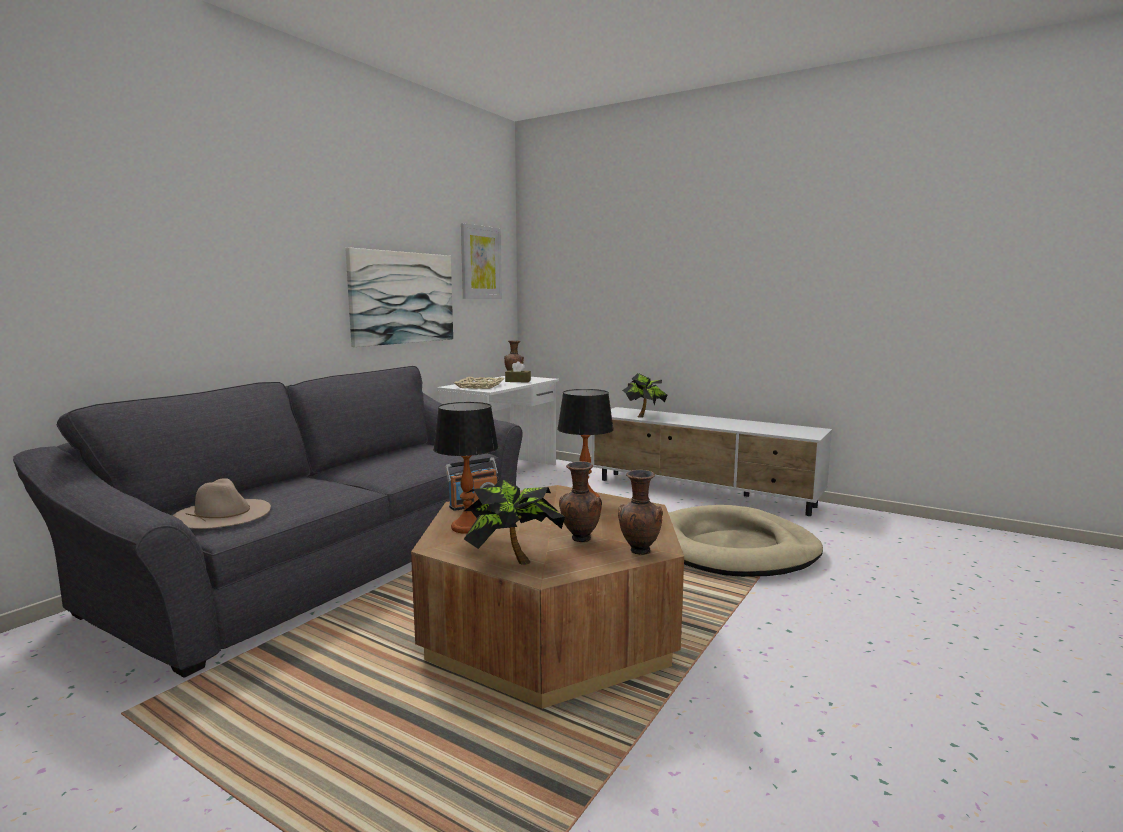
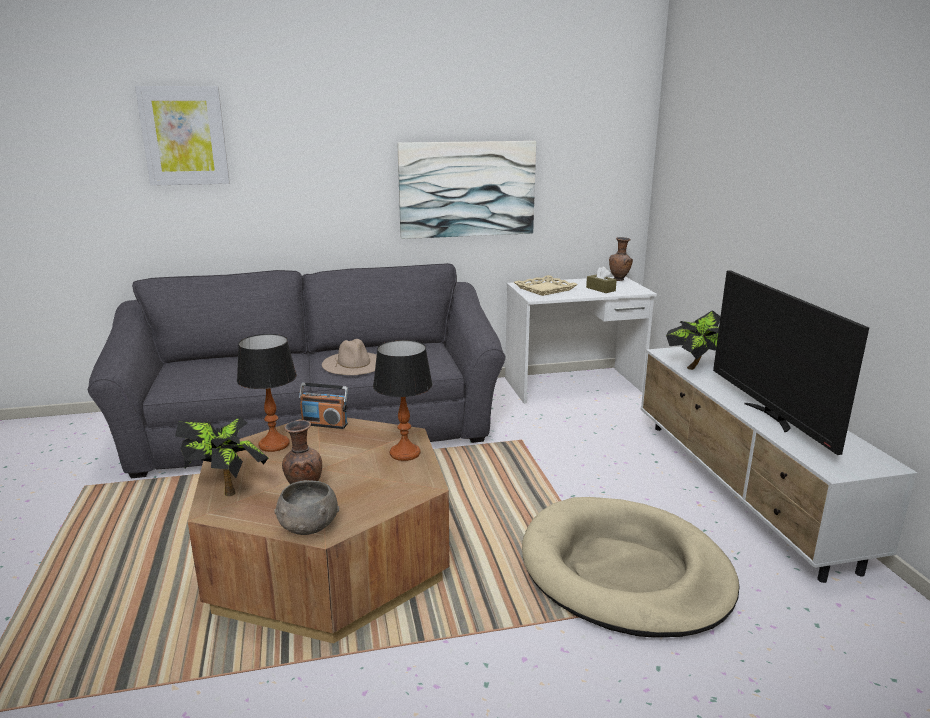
camera: 45 degrees right, 10 degrees up
beige hat [173,478,271,529] -> beige hat moved to [322,339,377,375]
picture [461,223,502,299] -> picture moved to [135,86,230,186]
brown vase [618,470,663,555] -> grey bowl [274,480,339,535]
none -> television [713,270,869,455]

